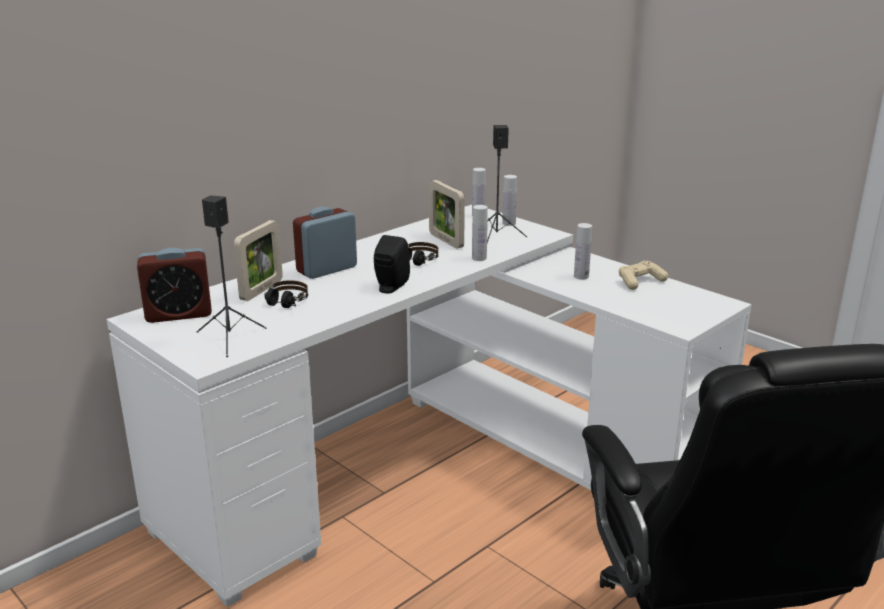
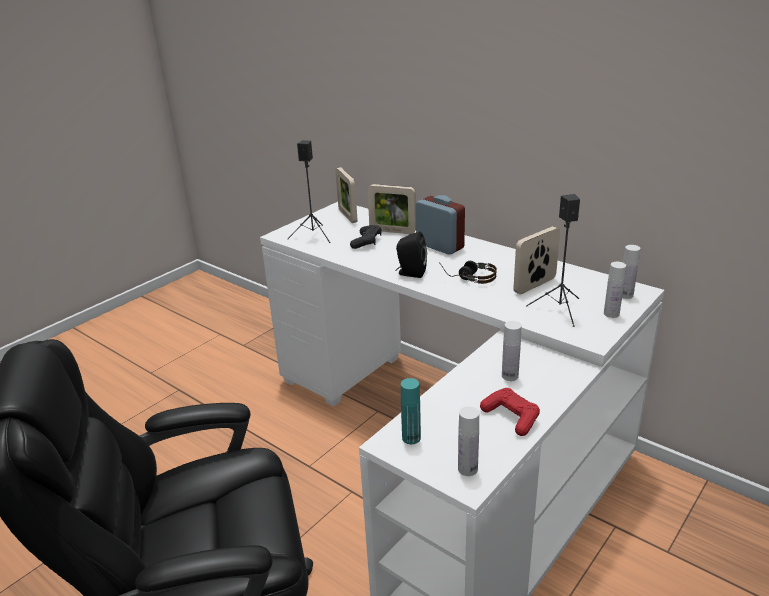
camera: 85 degrees right, 5 degrees up
alarm clock [137,248,212,323] -> picture frame [335,167,357,223]
headphones [264,280,308,308] -> black game controller [350,225,382,249]
white bottle [472,205,488,261] -> white bottle moved to [458,406,479,476]
beige game controller [619,261,668,290] -> red game controller [480,388,540,436]
none -> turquoise bottle [401,378,421,444]

